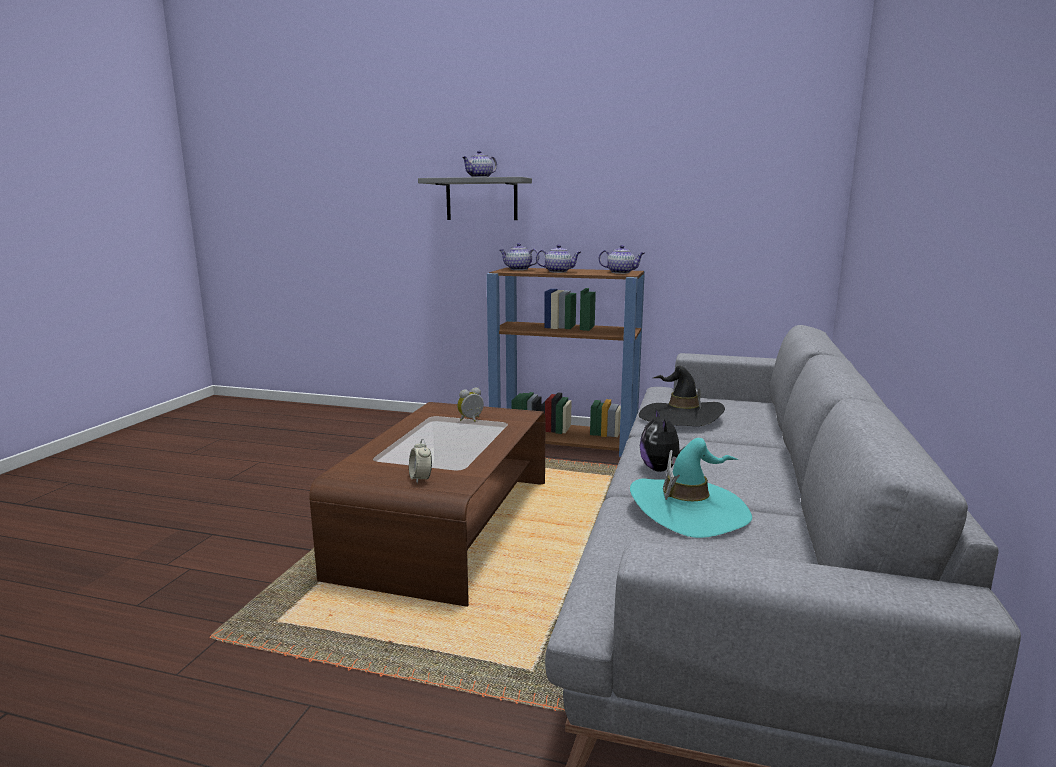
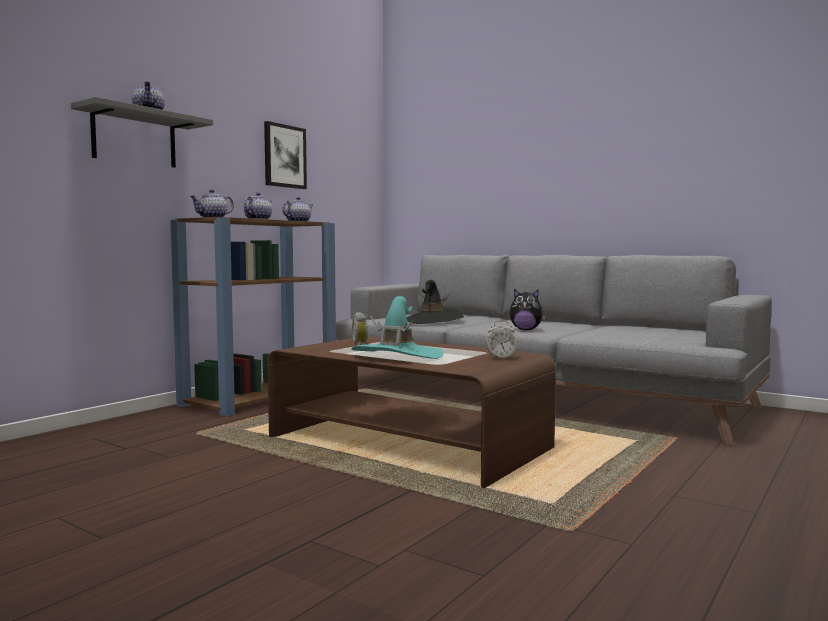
camera: 70 degrees left, 10 degrees down
turquoise hat [630,438,752,538] -> turquoise hat moved to [351,296,444,359]
none -> picture [264,121,307,189]

